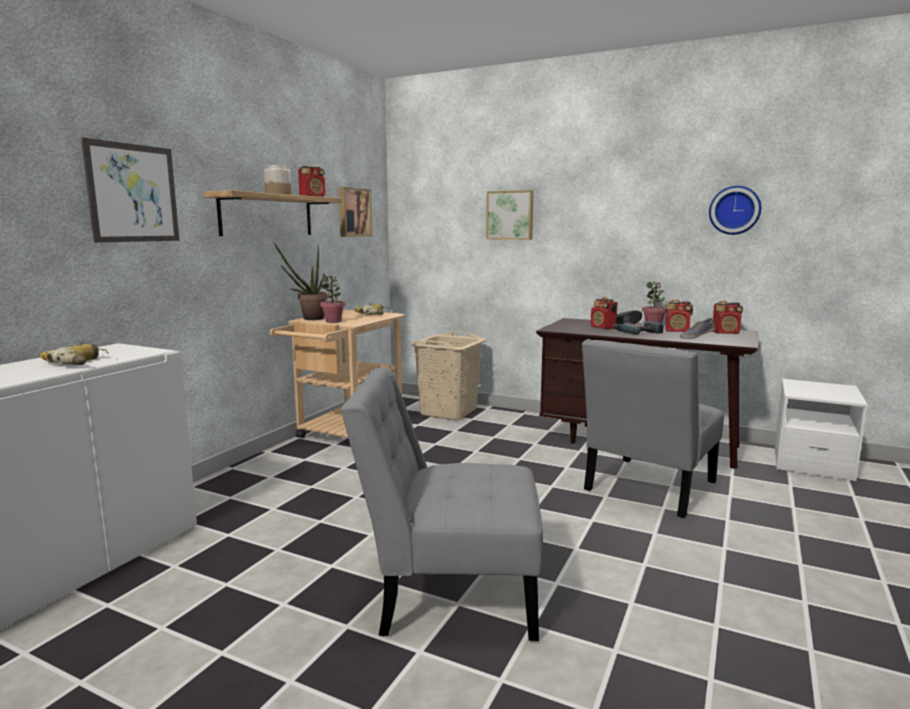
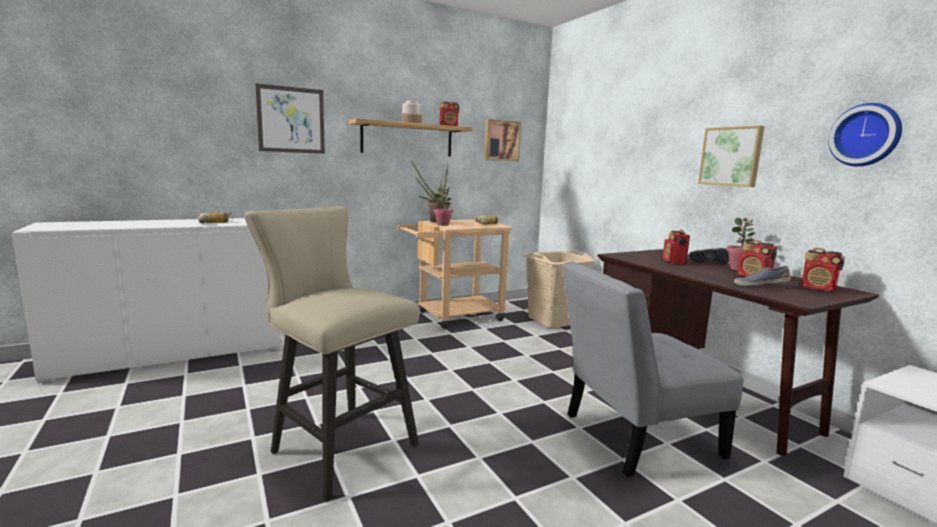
camera: 35 degrees right, 0 degrees up
grey chair [341,367,543,641] -> beige stool [244,206,420,501]
picture [486,190,533,240] -> picture moved to [698,126,765,187]
power drill [613,321,664,335] -> none

